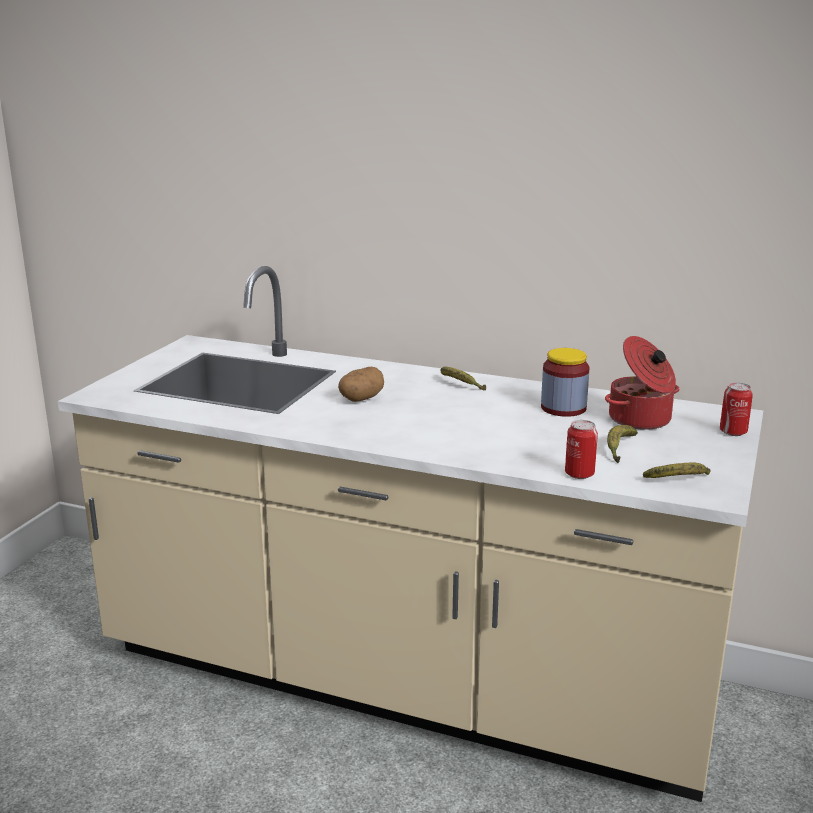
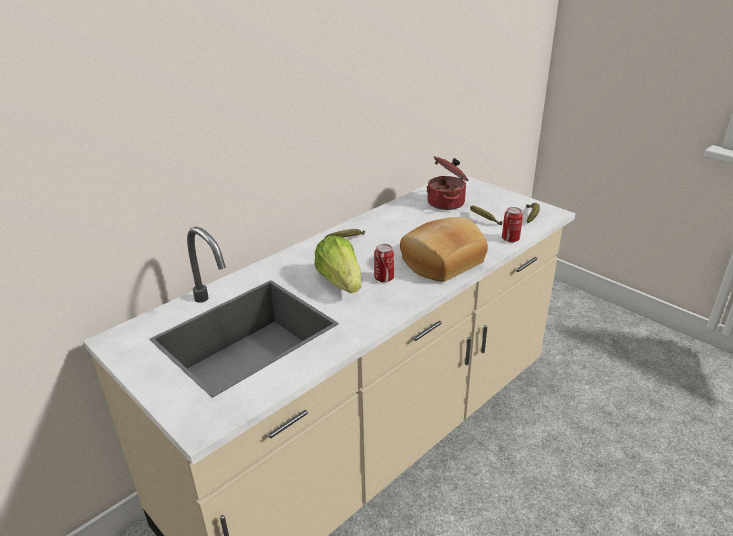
camera: 65 degrees left, 10 degrees up
potato [338,367,384,402] -> lettuce [315,236,361,293]
jar [541,348,589,417] -> none
can [720,382,753,436] -> can moved to [374,244,394,282]
none -> bread [400,217,488,282]

